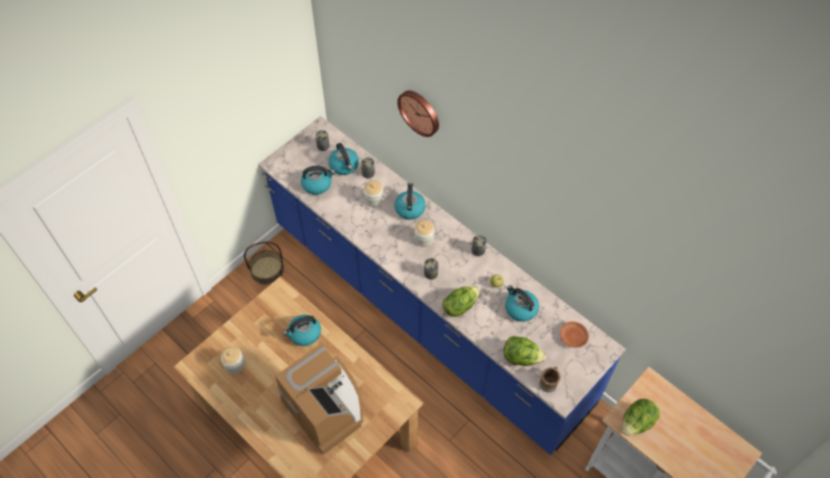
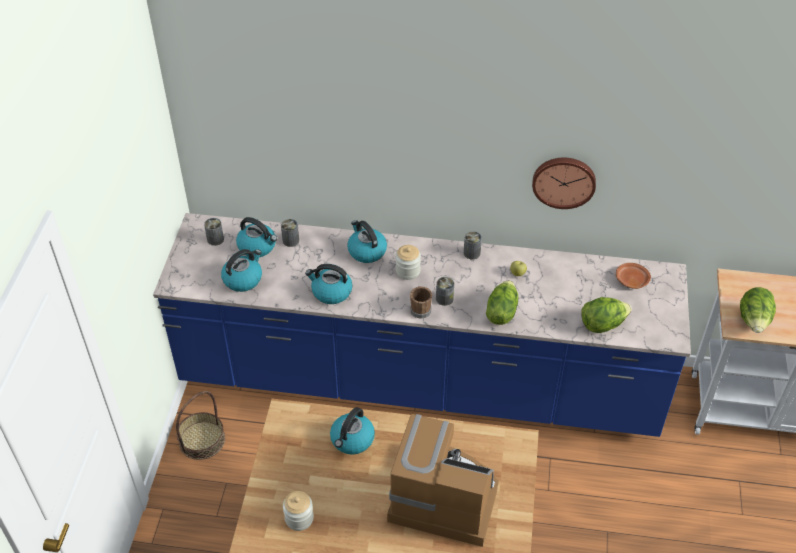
camera: 35 degrees left, 10 degrees down
jar [364,181,384,207] -> none
wall clock [397,91,439,137] -> wall clock moved to [532,158,596,209]
kettle [505,285,539,322] -> kettle moved to [305,264,352,304]
brown mug [539,366,560,392] -> brown mug moved to [410,286,433,319]

